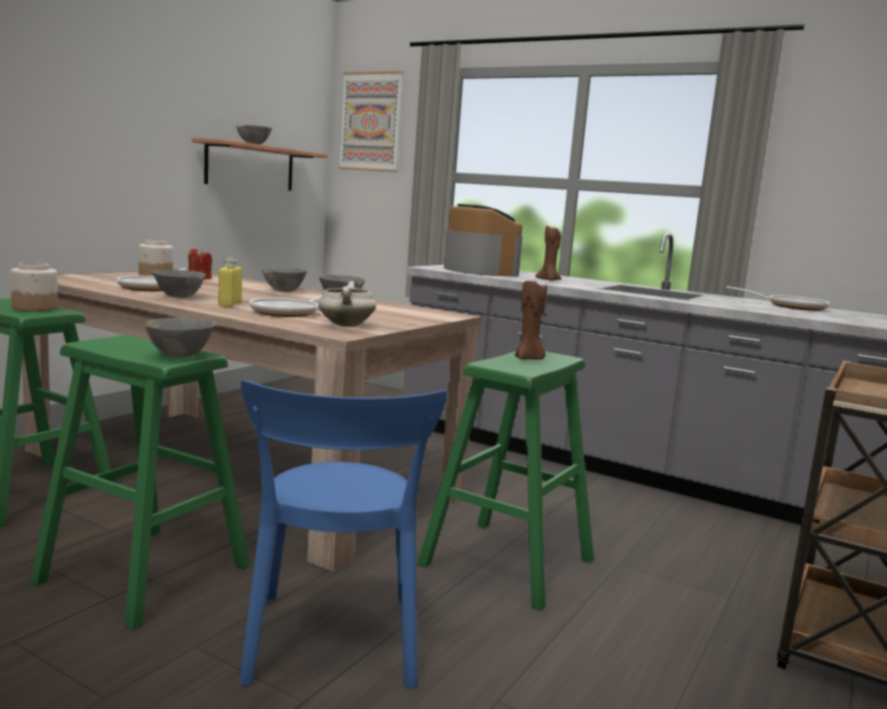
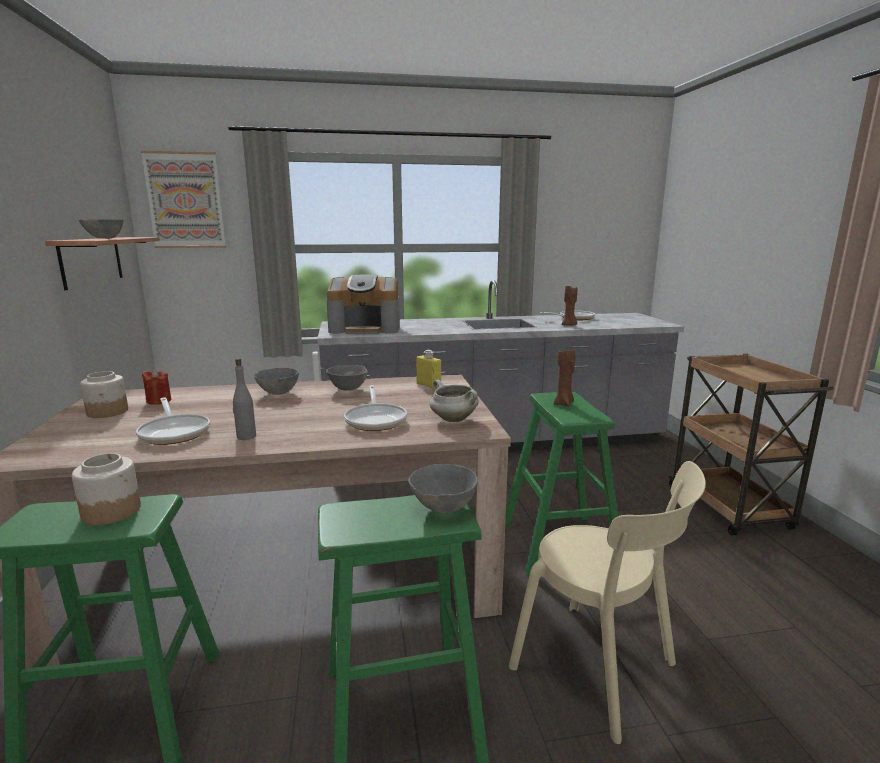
camera: 40 degrees left, 5 degrees up
grey bowl [153,270,206,298] -> grey bottle [233,358,256,440]
yellow bottle [218,258,242,307] -> yellow bottle moved to [416,350,441,389]
blue chair [239,380,447,688] -> beige chair [509,461,706,744]
coffee machine [444,204,523,277] -> coffee machine turned 150 degrees clockwise [326,274,400,334]
brown candle [535,226,562,281] -> brown candle moved to [562,285,577,326]

